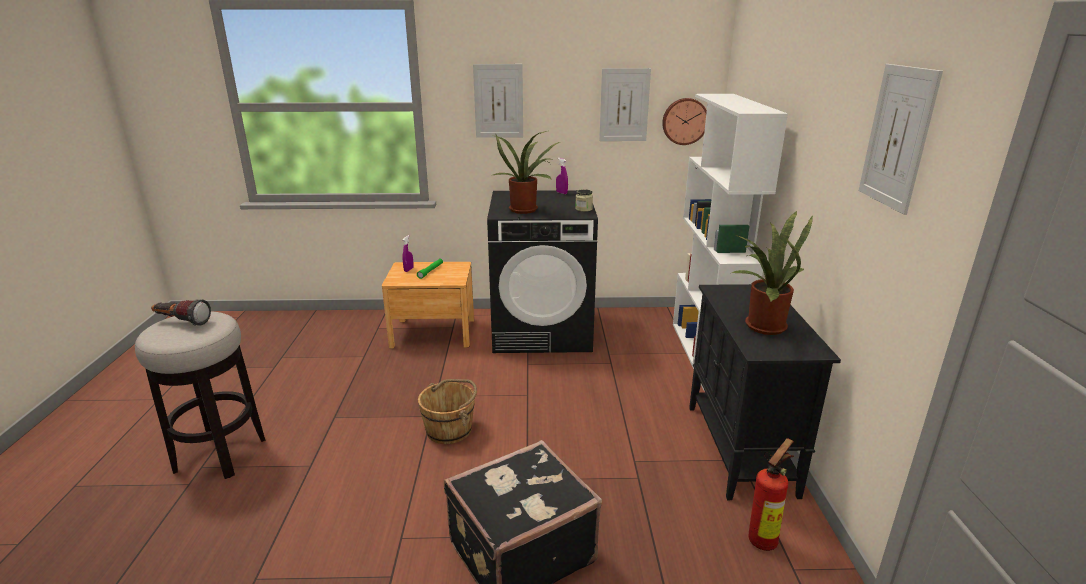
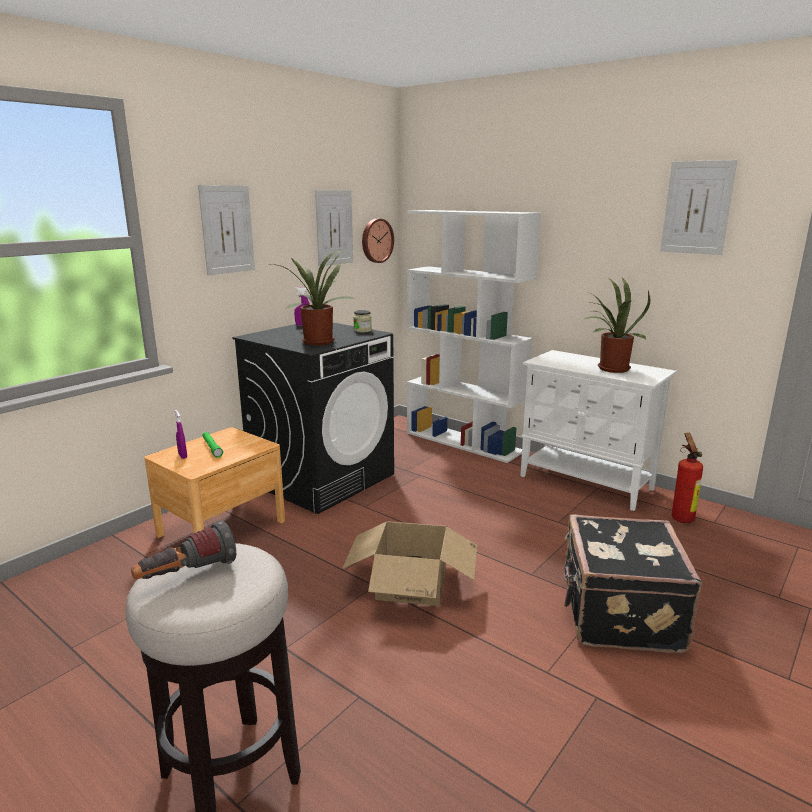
camera: 50 degrees left, 5 degrees down
brown bucket [418,379,477,444] -> cardboard box [342,521,477,606]
black cabinet [689,284,841,500] -> white cabinet [520,350,677,511]

